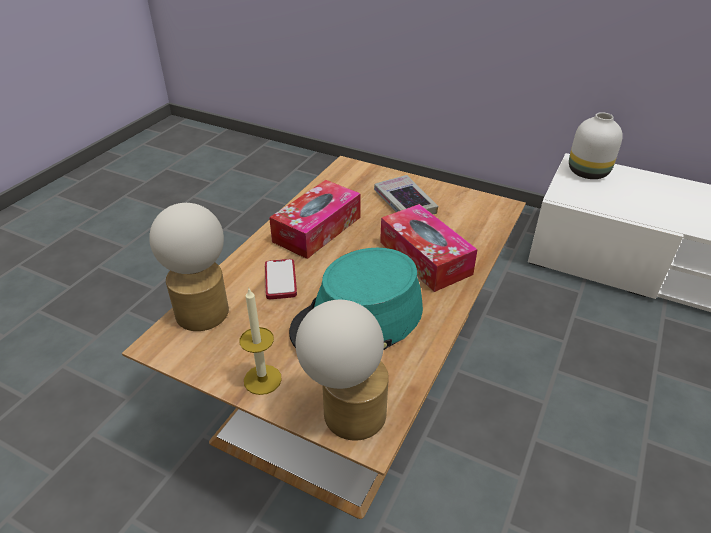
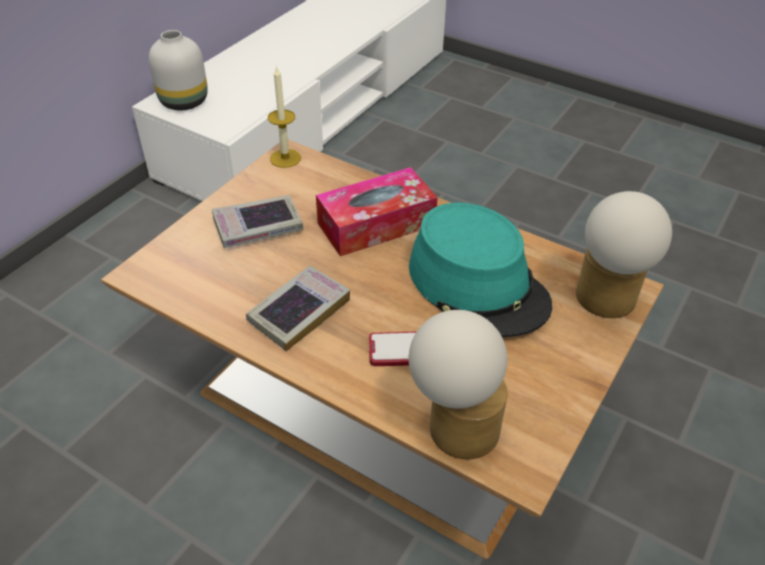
camera: 85 degrees left, 5 degrees up
candle [240,287,282,395] -> candle moved to [268,66,301,168]
tissue box [269,180,361,259] -> book [246,266,350,351]

